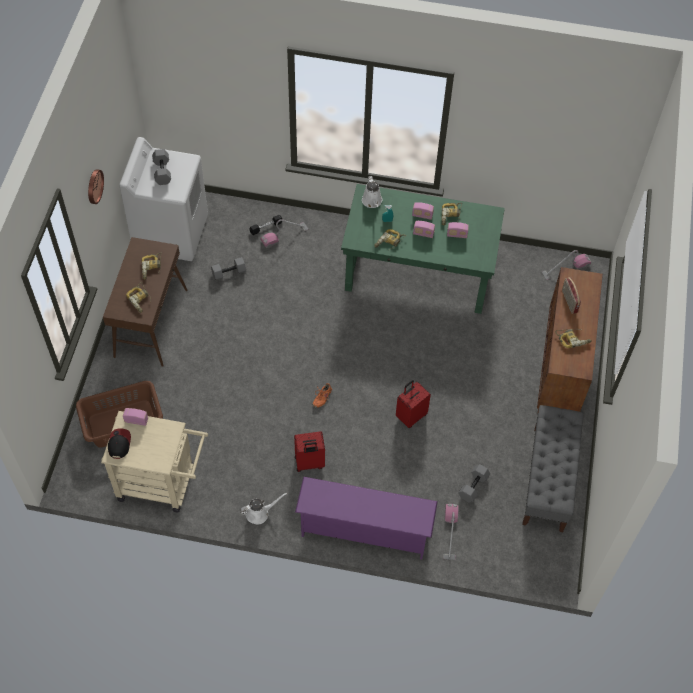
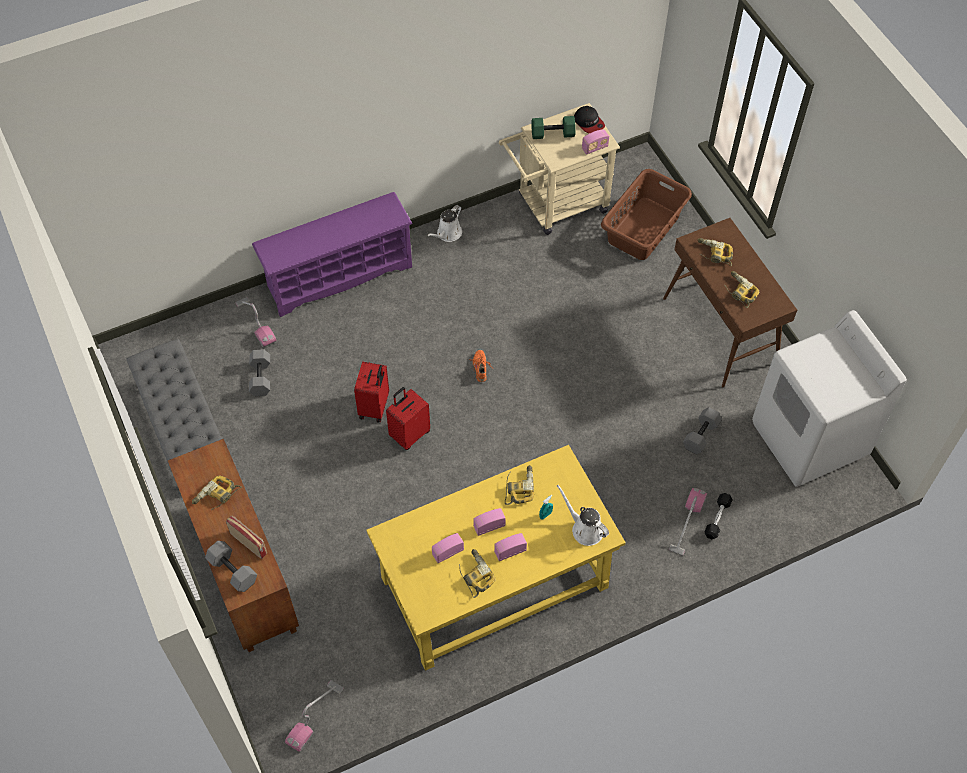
camera: 145 degrees right, 0 degrees up
wall clock [88,169,104,204] -> none
grey dumbbell [152,149,171,185] -> grey dumbbell moved to [205,541,257,592]
red suitcase [294,431,325,472] -> red suitcase moved to [386,387,430,450]
green desk [341,184,505,314] -> yellow desk [367,445,626,671]
none -> green dumbbell [532,116,575,139]

